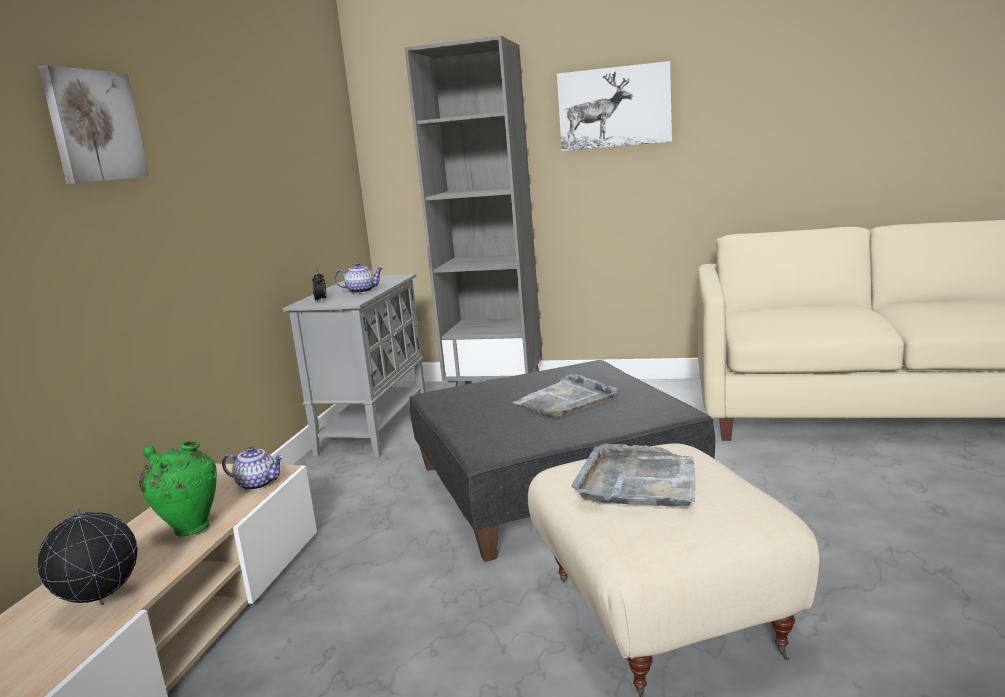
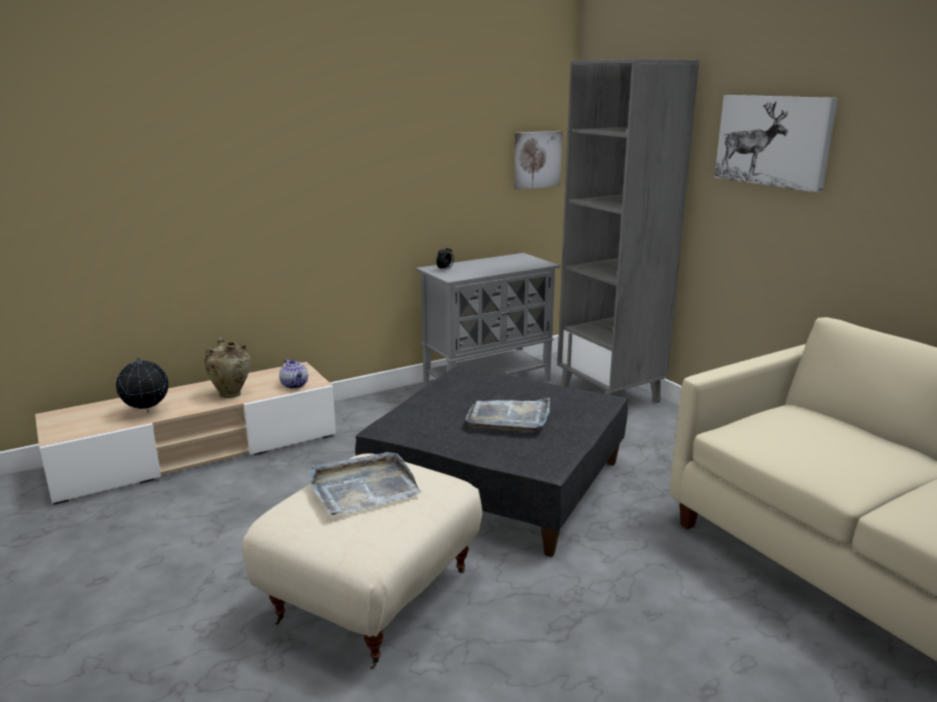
camera: 45 degrees right, 5 degrees up
picture [39,65,149,184] -> picture moved to [514,131,563,190]
green vase [139,441,217,537] -> beige vase [204,337,251,398]
teapot [334,262,383,294] -> none

